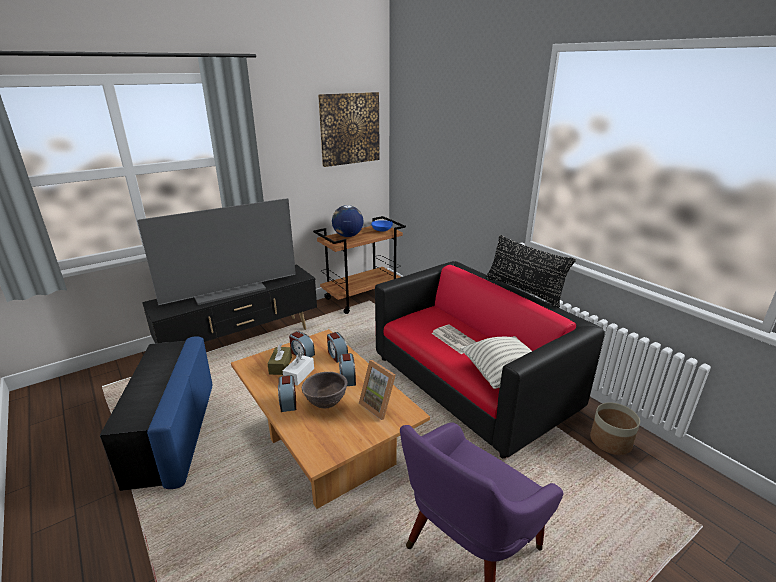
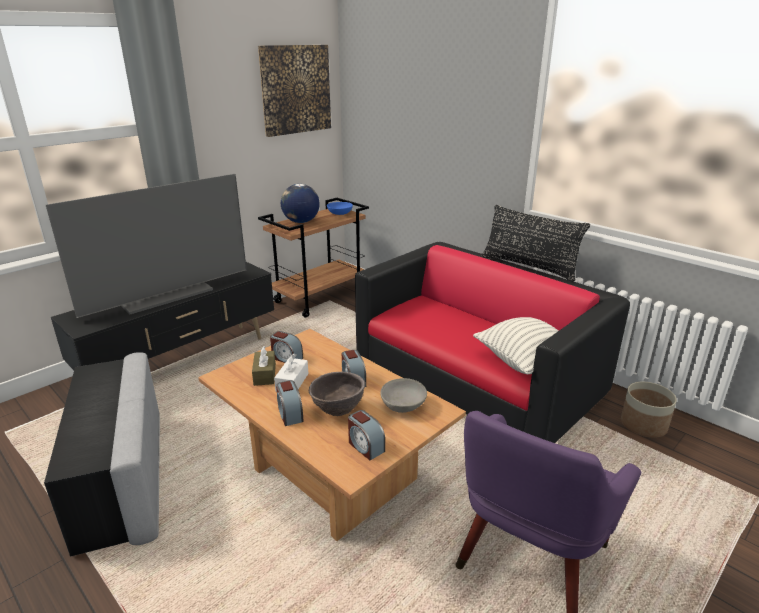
camera: 10 degrees left, 0 degrees up
blue ottoman [100,336,213,491] -> grey ottoman [44,352,160,557]
alarm clock [327,332,348,363] -> alarm clock moved to [348,410,385,460]
picture frame [359,360,396,420] -> grey bowl [380,378,427,413]
newspaper [432,325,476,355] -> none

